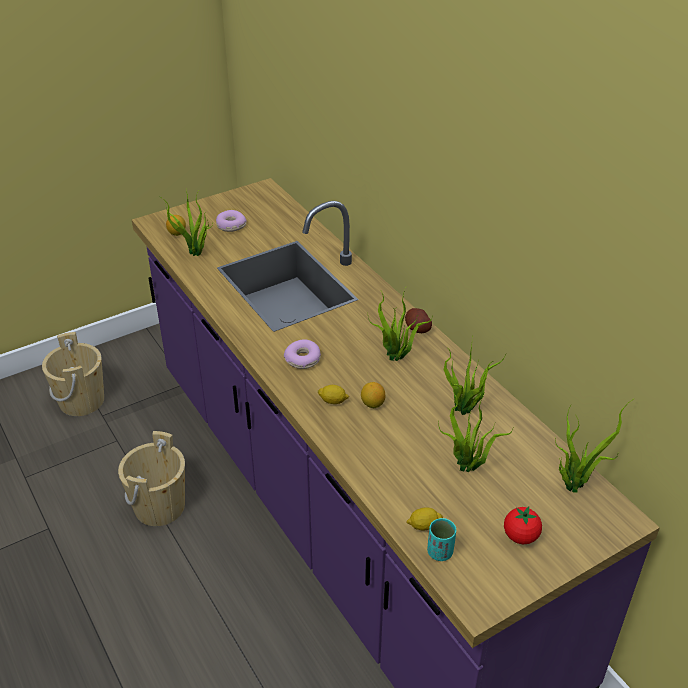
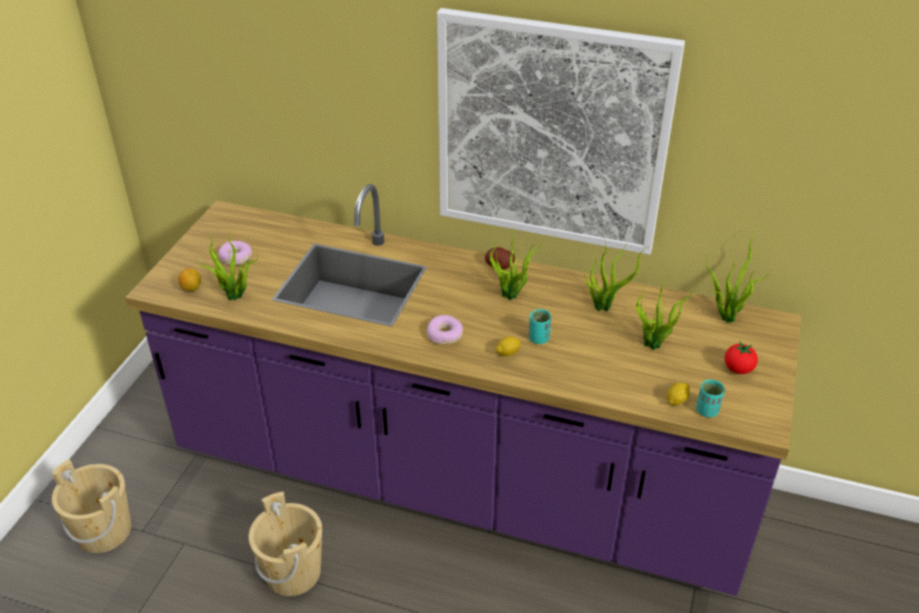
camera: 40 degrees left, 0 degrees up
lemon [361,382,385,408] -> turquoise cup [529,309,551,344]
none -> picture [437,8,685,255]

